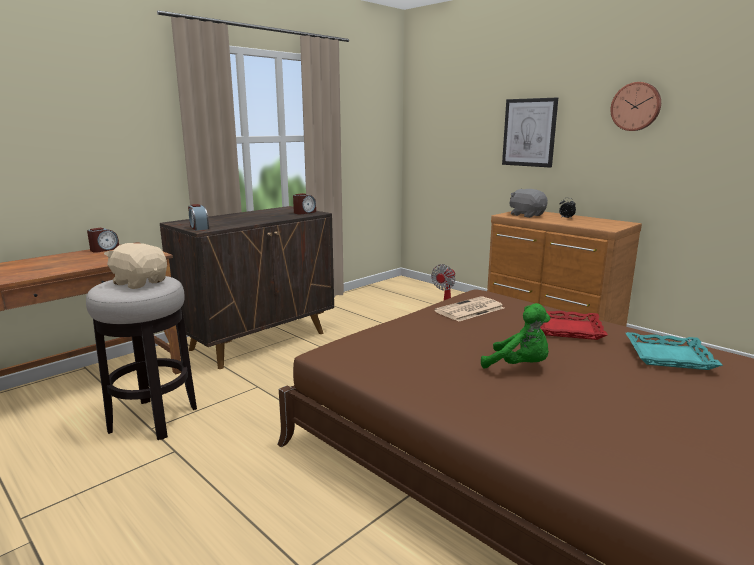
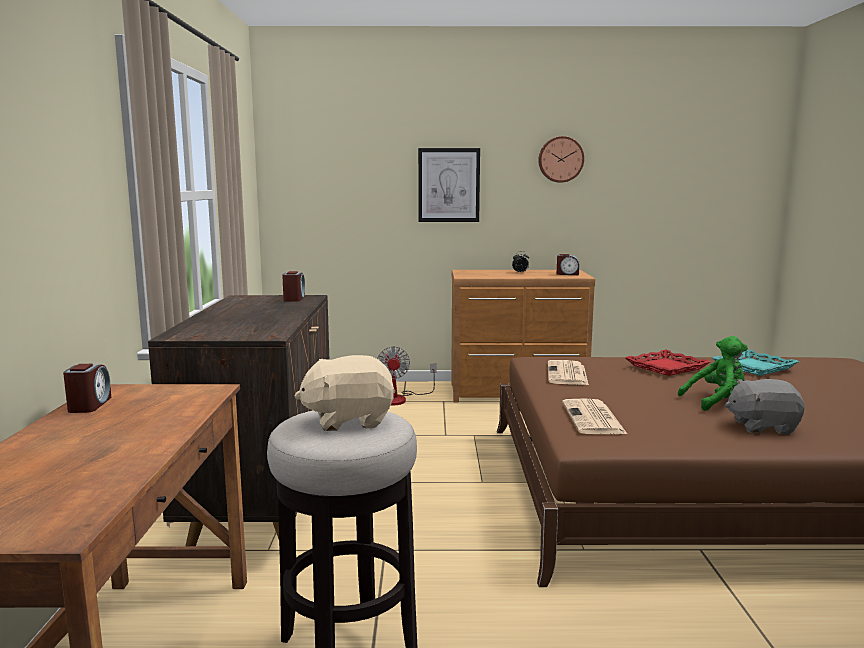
camera: 45 degrees left, 5 degrees down
alarm clock [188,204,209,230] -> alarm clock moved to [557,254,580,275]
grey plush toy [509,189,548,218] -> grey plush toy moved to [725,379,805,434]
none -> newspaper [562,398,627,434]

